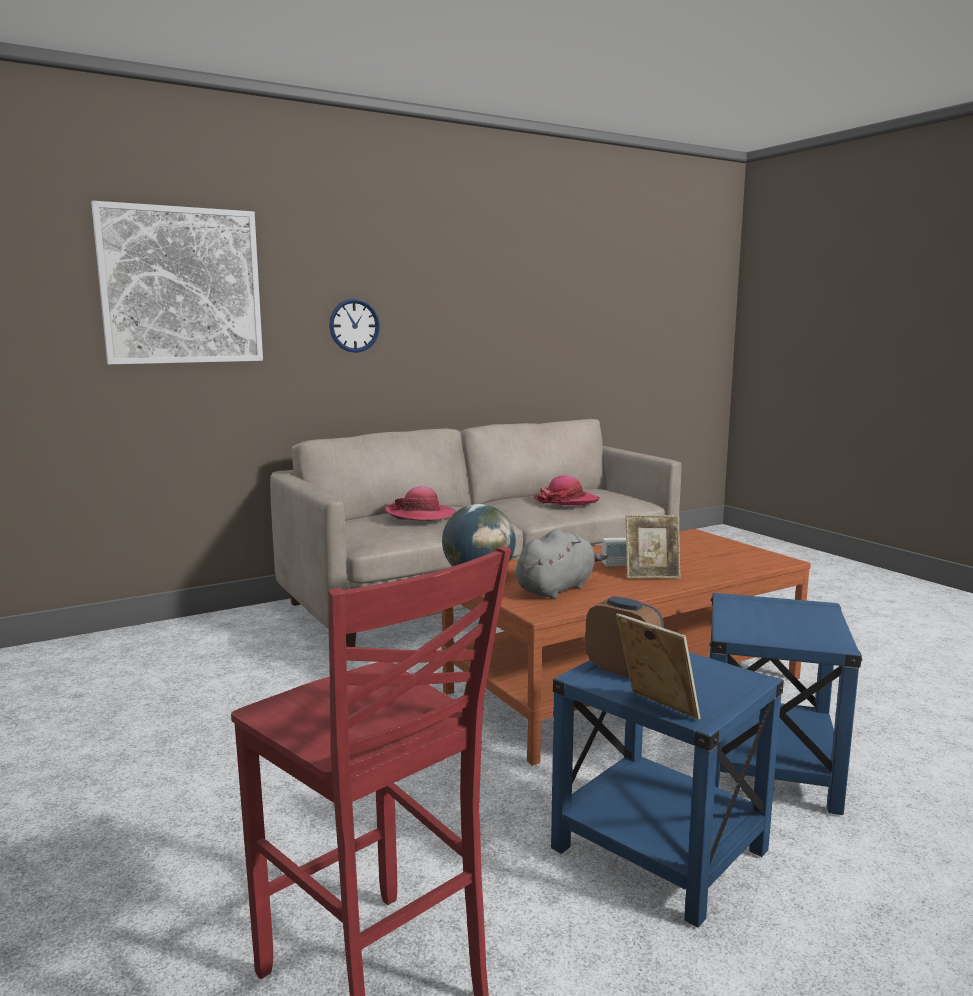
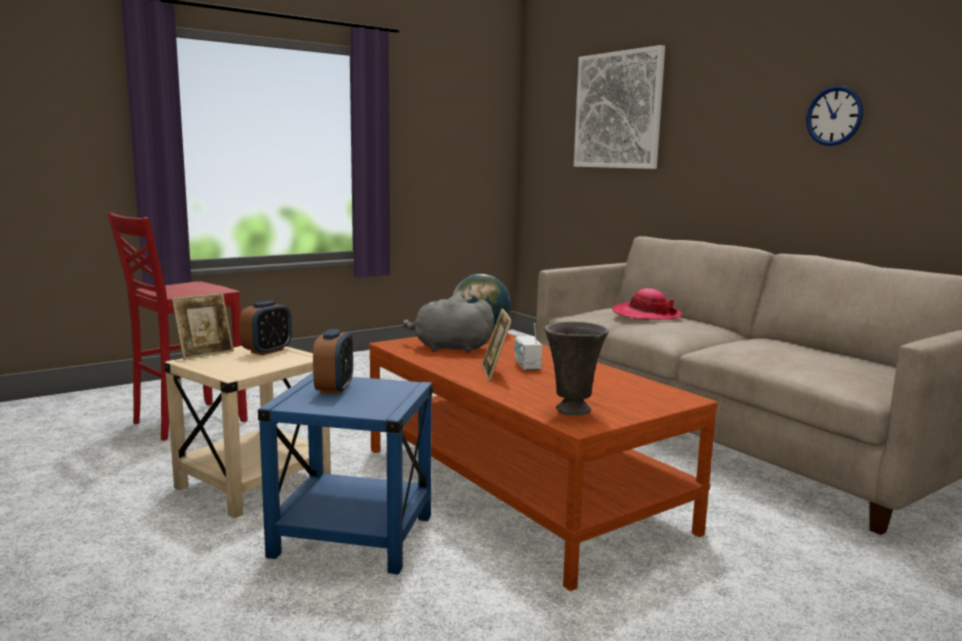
camera: 85 degrees right, 0 degrees up
wall clock [329,299,380,353] -> wall clock moved to [806,86,863,146]
grey plush toy [516,529,608,599] -> grey plush toy turned 150 degrees clockwise [403,295,494,352]
hat [533,475,600,506] -> none
blue side table [551,652,784,927] -> beige side table [164,346,331,518]
none -> alarm clock [313,329,353,394]
none -> grey vase [544,321,609,416]

